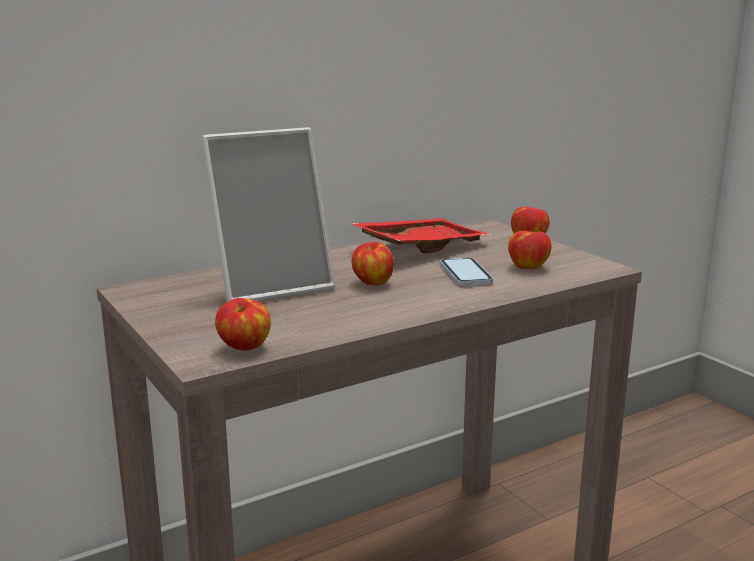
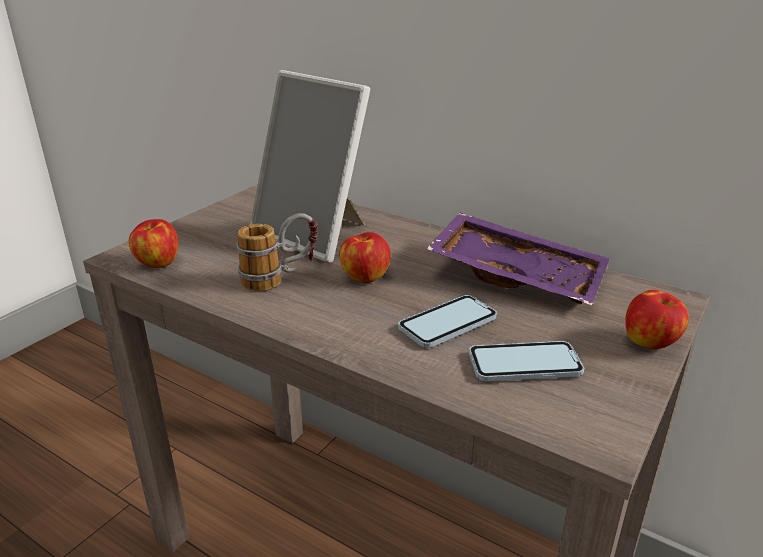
camera: 65 degrees right, 10 degrees up
red tray [350,218,491,253] -> purple tray [427,213,610,305]
apple [508,231,552,269] -> phone [469,341,584,381]
none -> mug [236,213,318,291]

